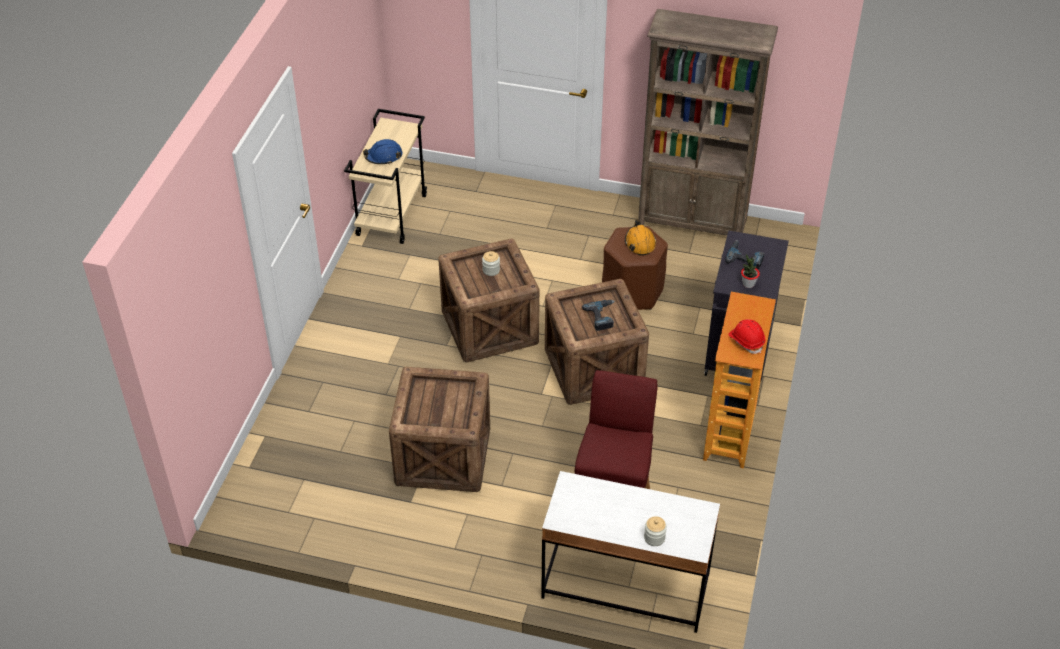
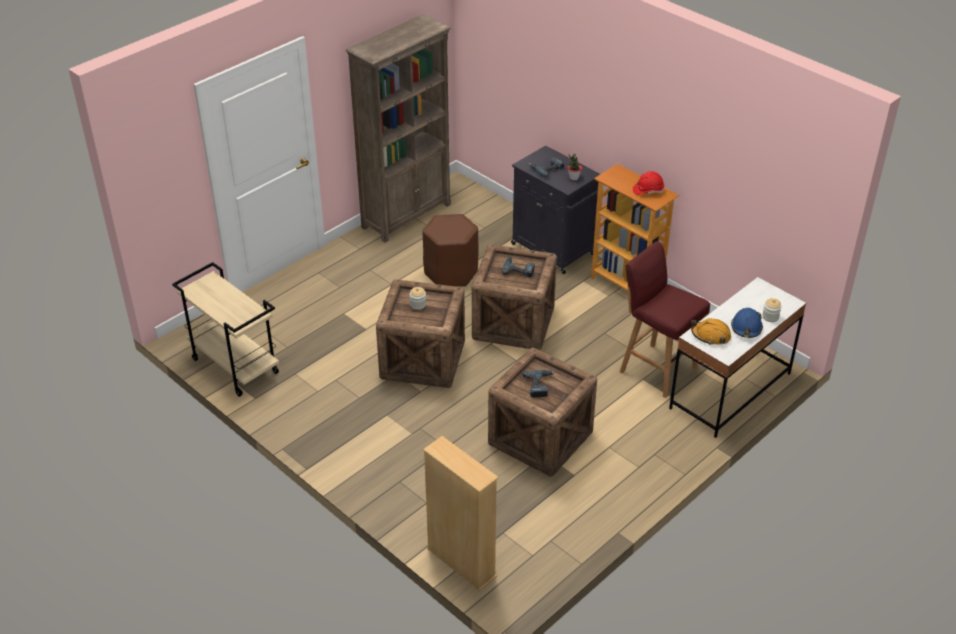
camera: 60 degrees left, 5 degrees down
blue hard hat [363,139,402,164] -> blue hard hat moved to [731,308,763,338]
orange hard hat [625,220,657,255] -> orange hard hat moved to [691,318,731,345]
none -> beige bookcase [423,436,499,591]
none -> power drill [522,370,555,398]

